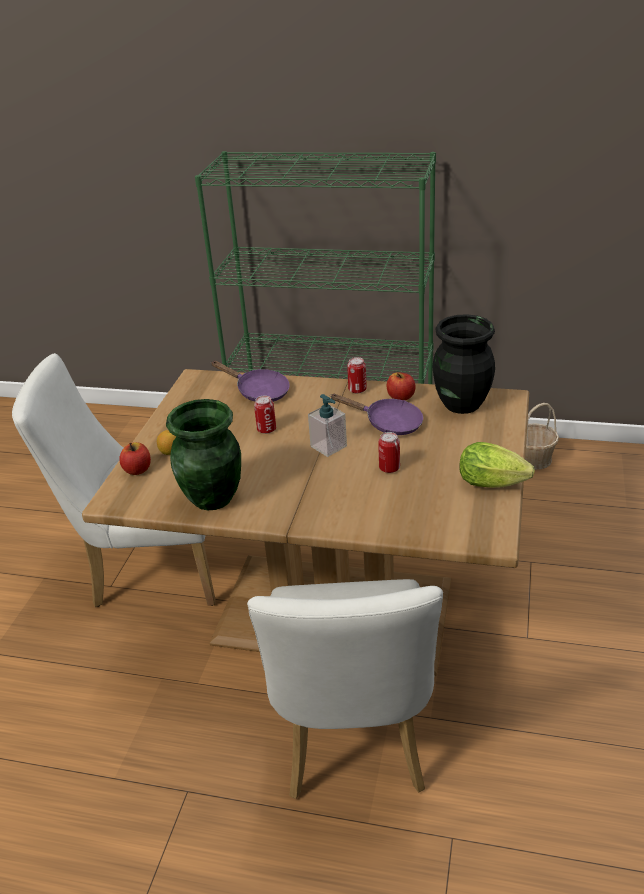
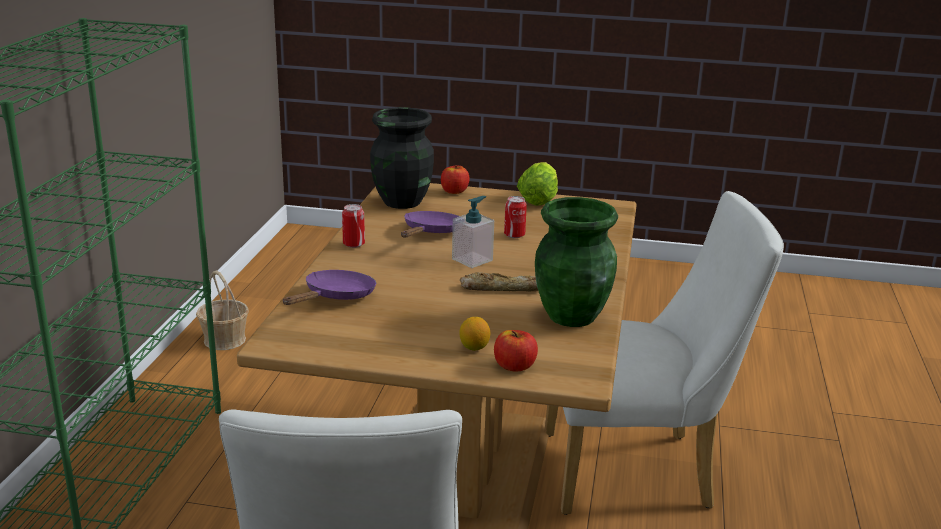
camera: 95 degrees left, 10 degrees down
can [254,396,276,434] -> none
apple [387,372,416,400] -> apple moved to [441,165,470,194]
none -> bread [460,272,538,291]

